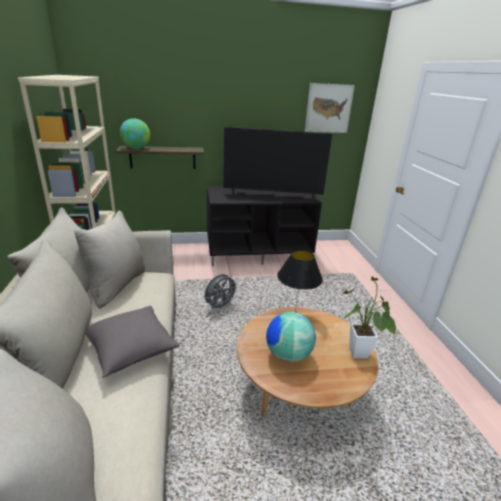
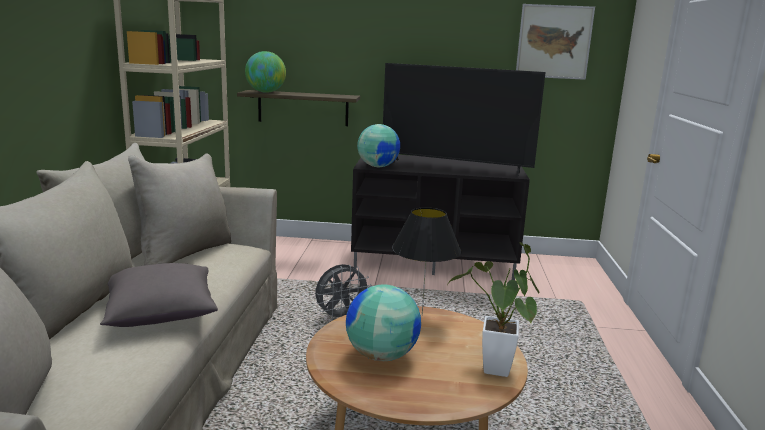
camera: 15 degrees right, 10 degrees down
none -> globe [357,124,400,167]

